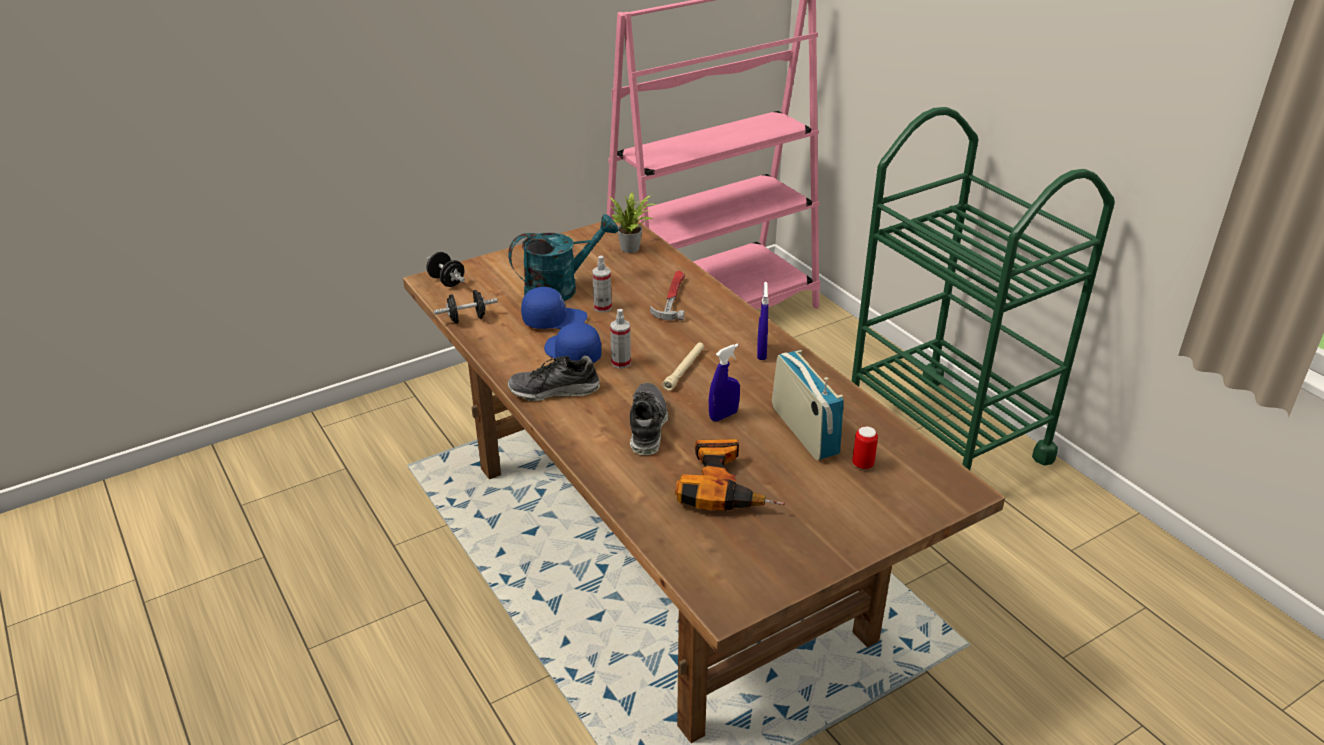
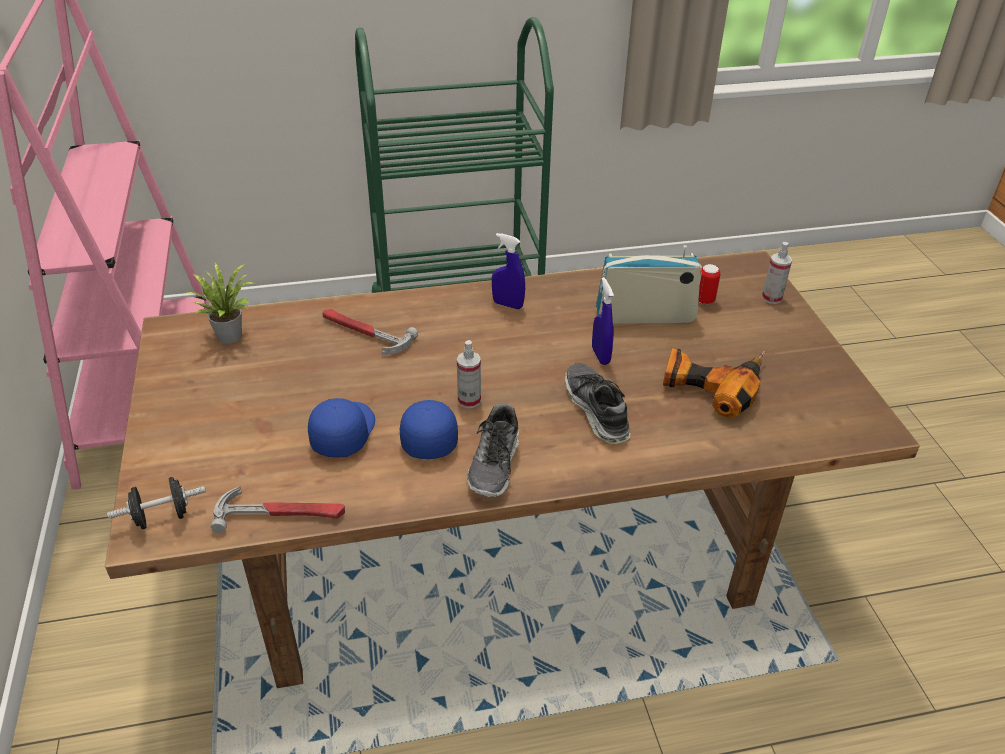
camera: 70 degrees left, 5 degrees up
black dumbbell [434,290,498,324] -> hammer [211,487,345,533]
turquoise watering can [508,214,618,301] -> none
blue cap [544,323,602,363] -> blue cap turned 105 degrees clockwise [400,400,458,459]
spray bottle [592,255,612,312] -> spray bottle moved to [762,242,792,304]
shoe [630,383,668,455] -> shoe turned 45 degrees clockwise [565,363,631,444]
beige flashlight [662,342,704,391] -> none

